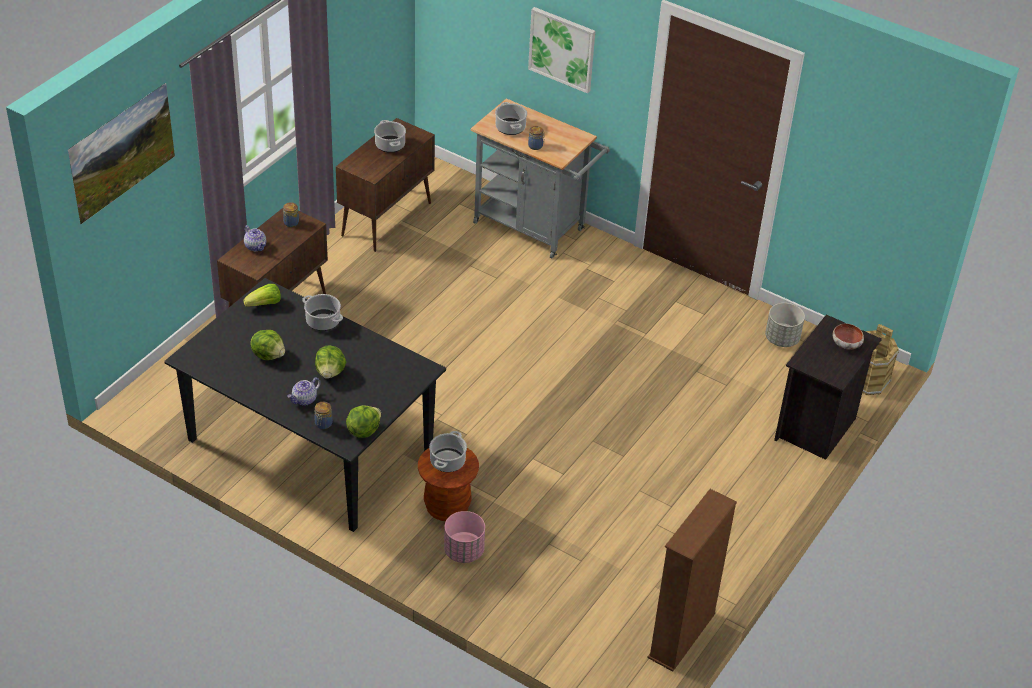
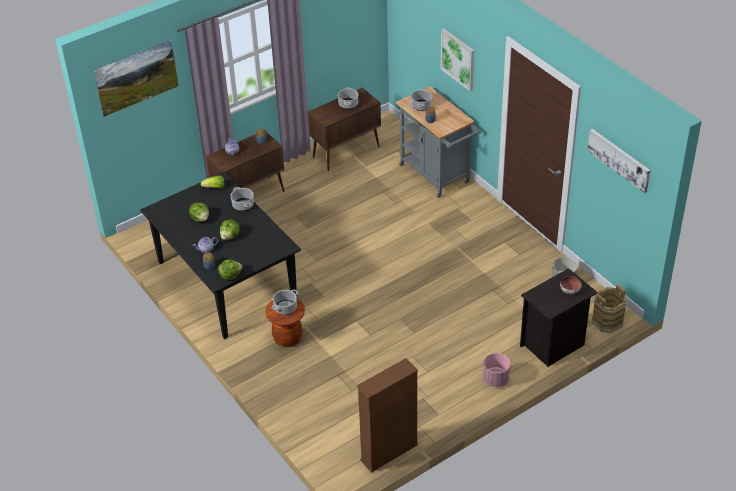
camera: 25 degrees right, 0 degrees up
pink planter [444,511,485,563] -> pink planter moved to [483,353,510,387]
none -> picture [587,129,650,193]

